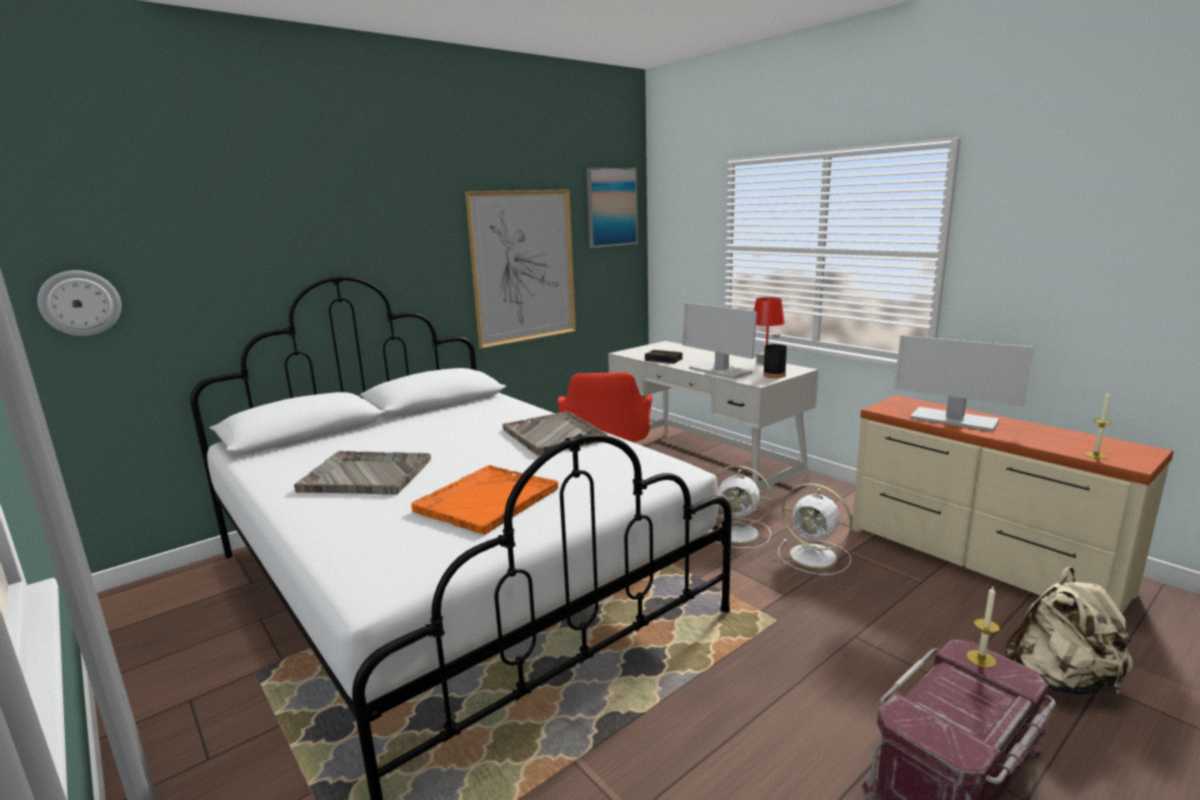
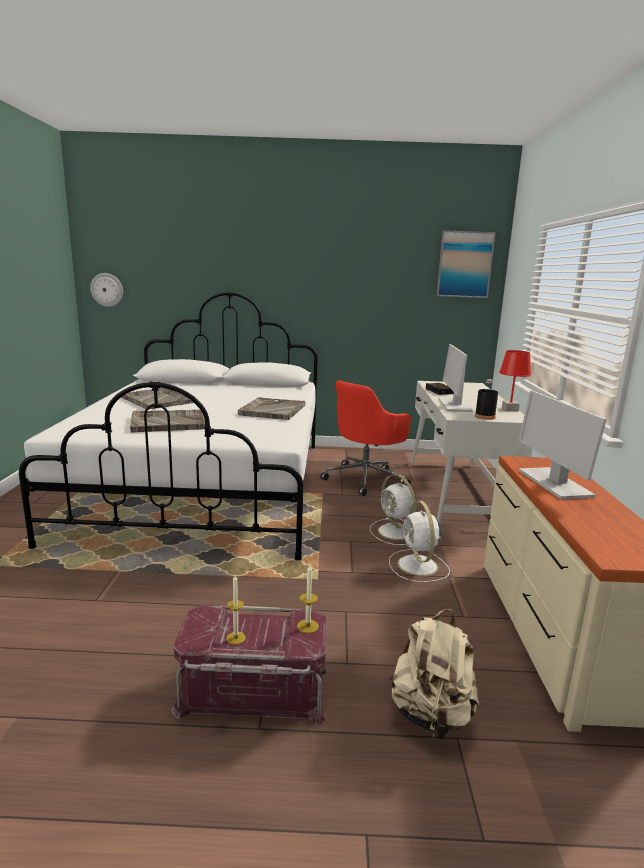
camera: 40 degrees right, 0 degrees up
orange tray [411,465,558,535] -> grey tray [130,410,205,433]
picture [465,190,576,349] -> none
candle [1085,391,1112,459] -> candle moved to [226,575,246,645]

